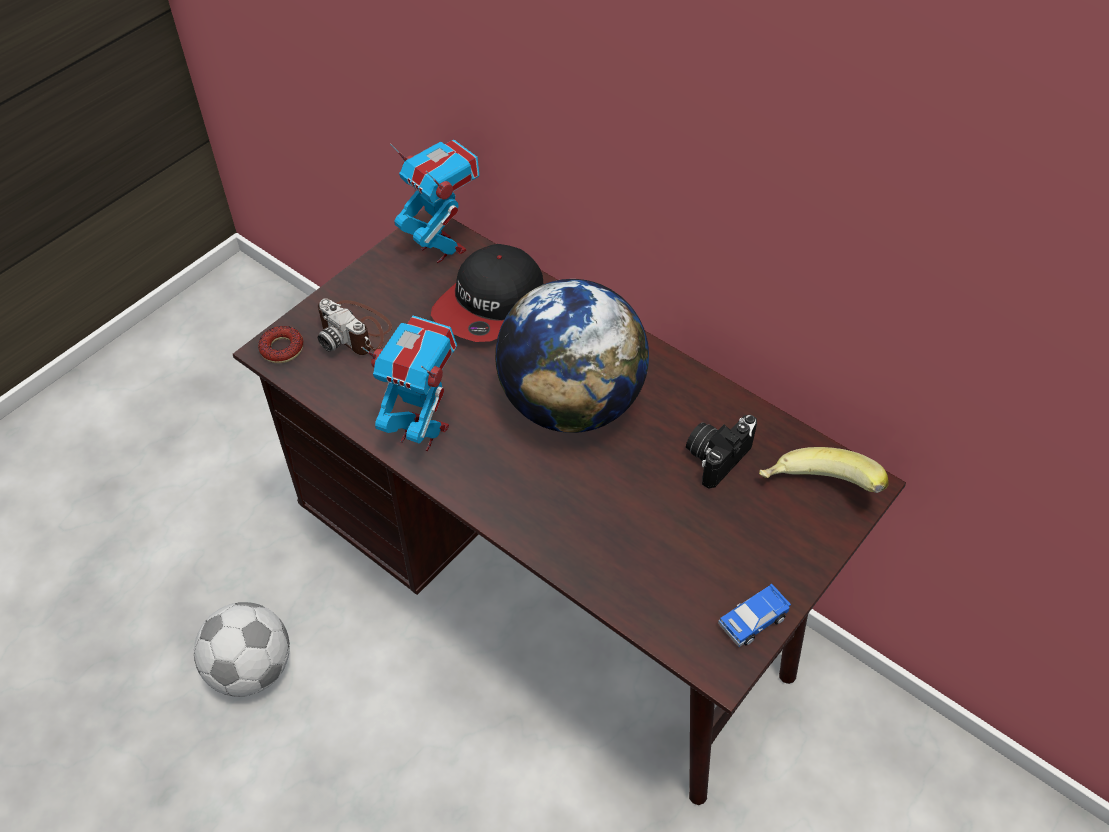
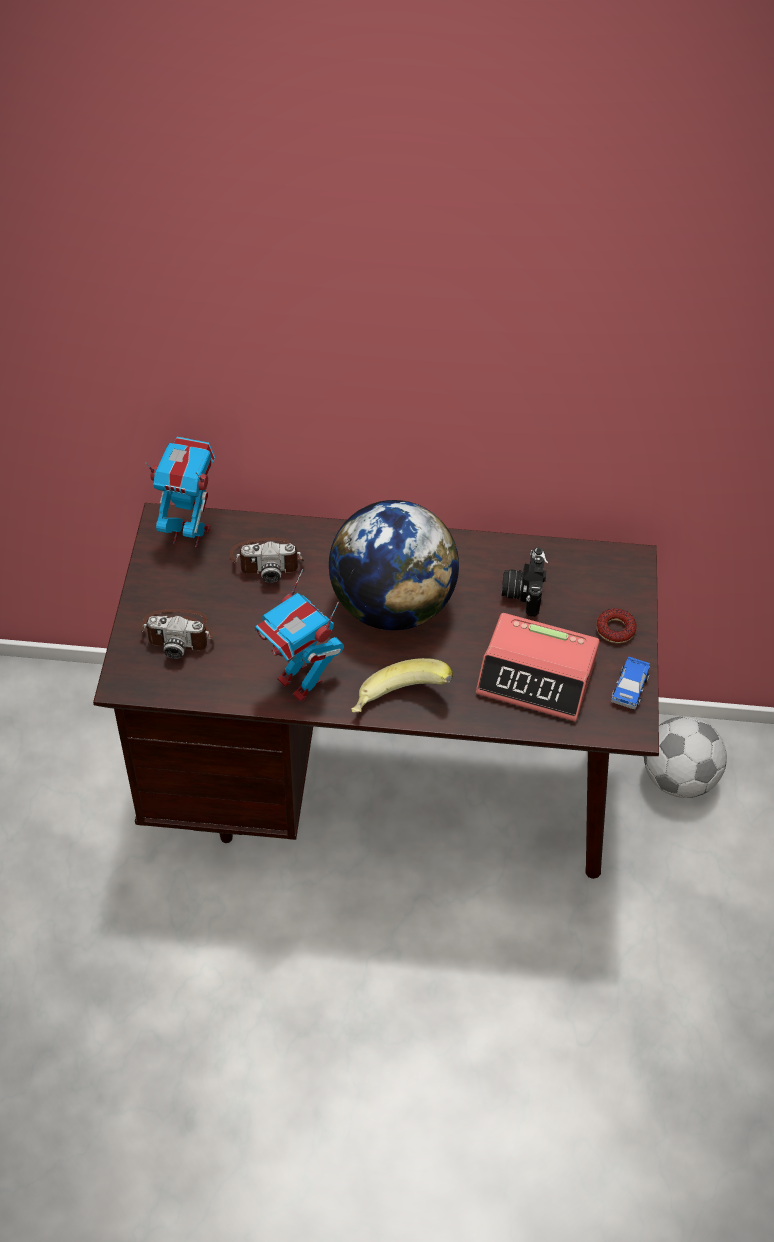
camera: 35 degrees left, 0 degrees up
football [194,602,290,697] -> football moved to [644,716,727,798]
donut [258,326,304,363] -> donut moved to [596,608,637,643]
toy robot [361,316,457,451] -> toy robot turned 120 degrees counterclockwise [255,569,344,702]
cap [431,244,543,342] -> camera [230,538,304,583]
banana [759,447,889,493] -> banana moved to [351,658,453,713]
none -> alarm clock [476,613,600,722]

